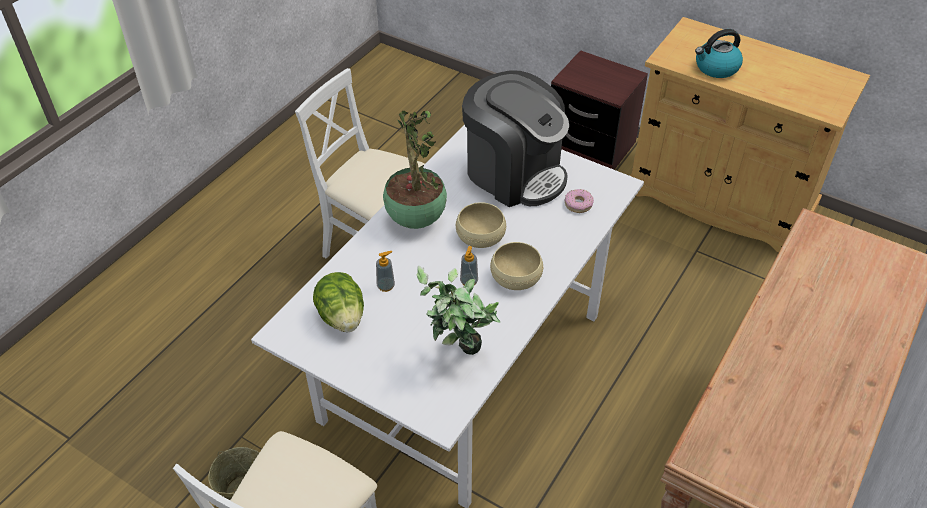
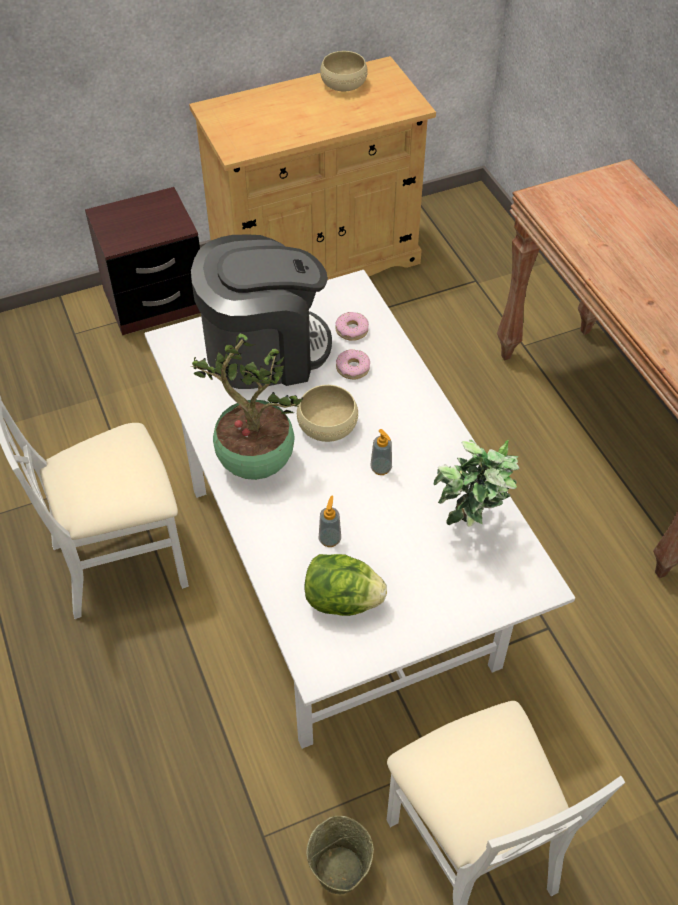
camera: 55 degrees left, 5 degrees up
beige bowl [490,242,543,290] -> beige bowl moved to [320,51,368,91]
kettle [695,29,743,78] -> none
none -> donut [336,349,370,379]

